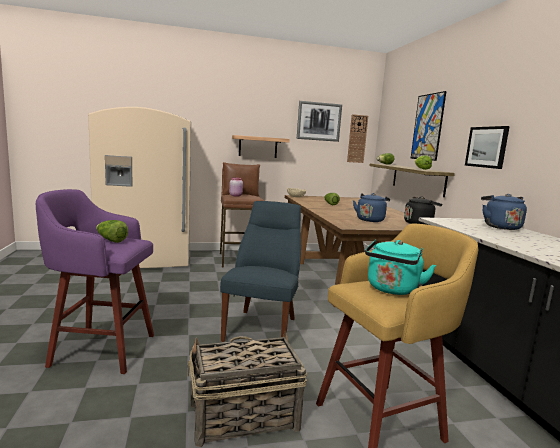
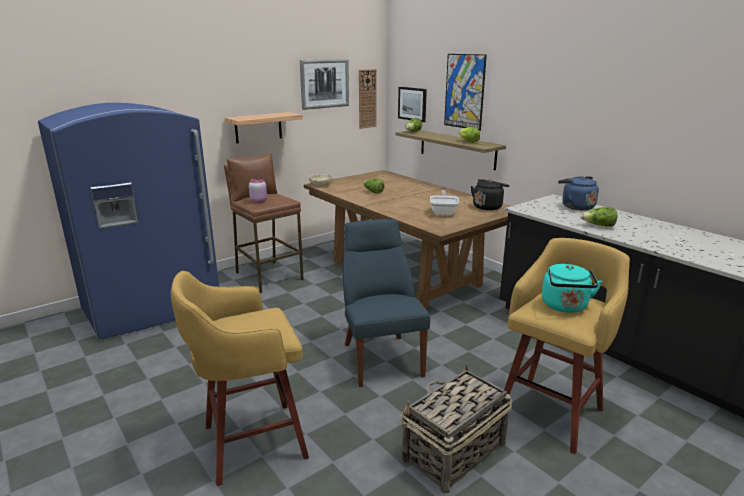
camera: 25 degrees left, 10 degrees up
purple stool [36,189,154,374] -> yellow stool [171,271,309,486]
beige fridge [88,107,191,268] -> blue fridge [38,103,219,339]
lettuce [96,220,128,243] -> lettuce moved to [580,207,617,227]
blue kettle [353,193,390,222] -> frying pan [430,190,459,216]
picture [465,126,510,169] -> picture moved to [398,87,427,122]

